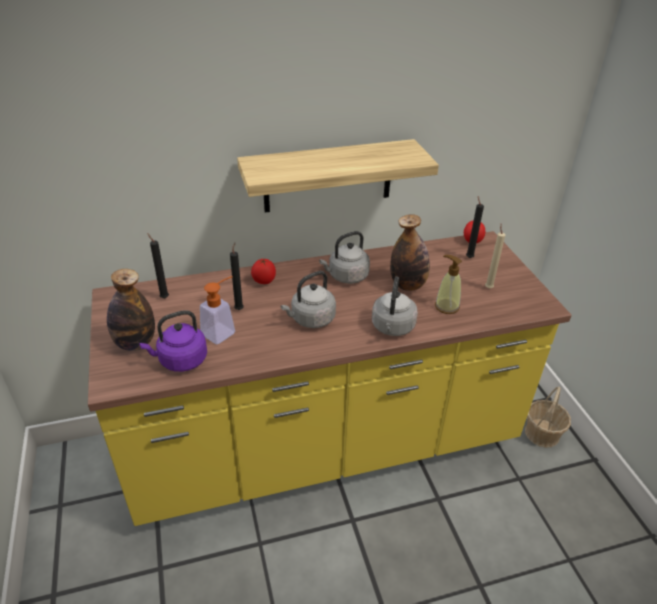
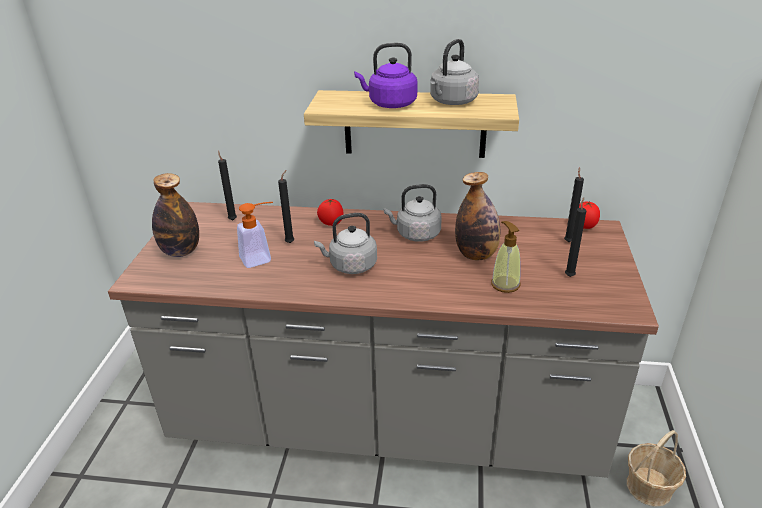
camera: 25 degrees right, 5 degrees down
yellow counter [88,231,572,526] -> grey counter [108,202,659,478]
purple kettle [139,310,207,372] -> purple kettle moved to [354,43,417,108]
grey kettle [372,276,418,336] -> grey kettle moved to [430,39,479,105]
beige candle [485,224,505,288] -> black candle [565,198,586,277]

